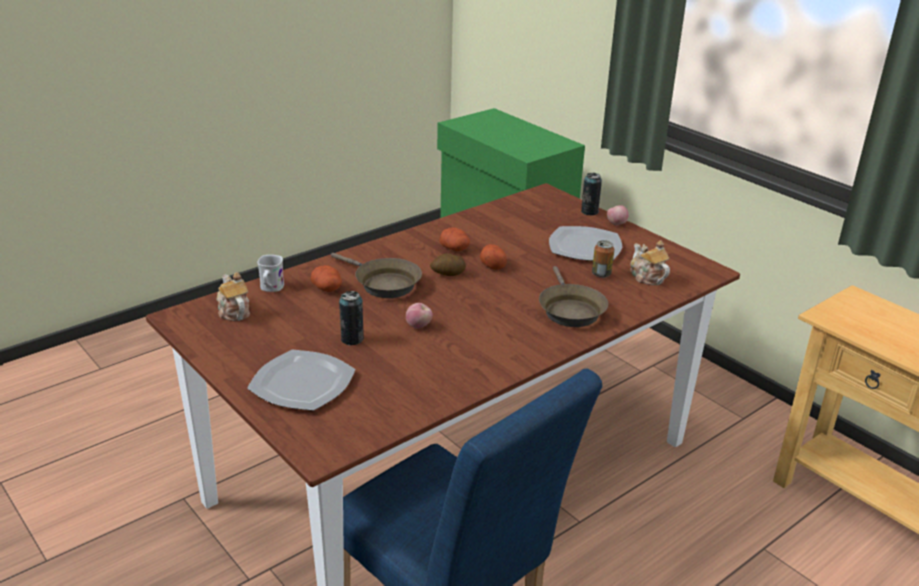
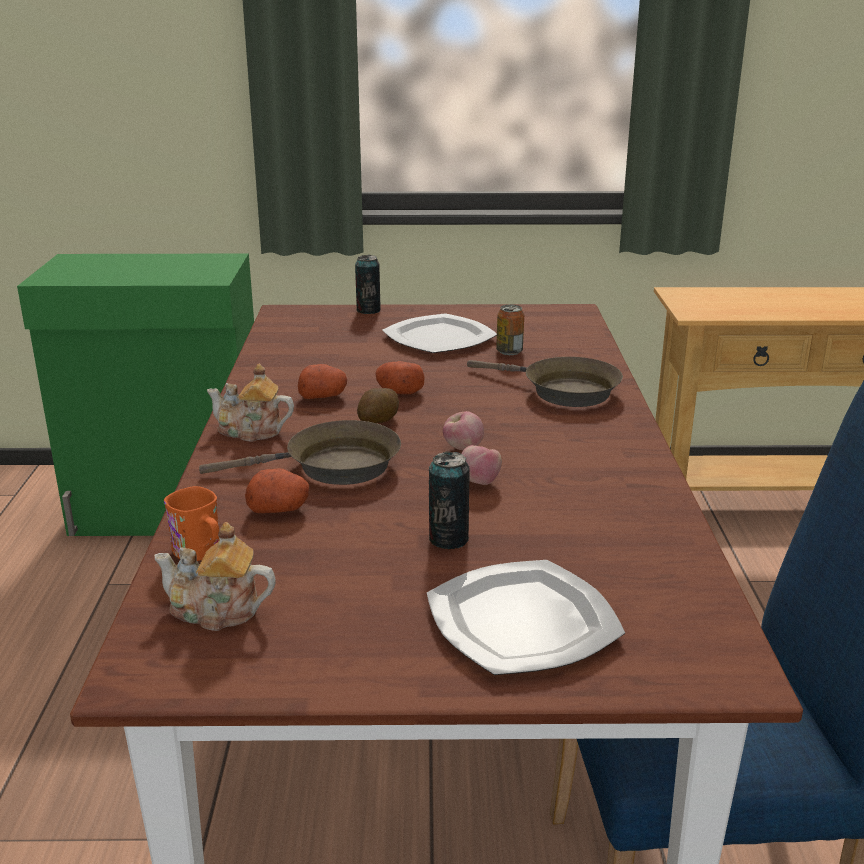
camera: 50 degrees left, 5 degrees down
white mug [257,255,284,292] -> orange mug [164,486,220,561]
apple [607,205,628,225] -> apple moved to [443,411,484,450]
teapot [630,240,670,285] -> teapot moved to [207,364,294,442]

